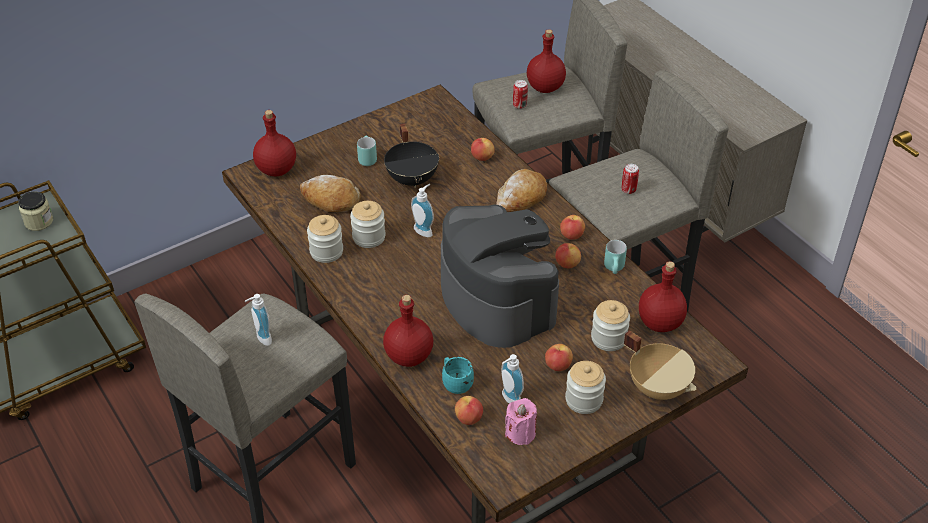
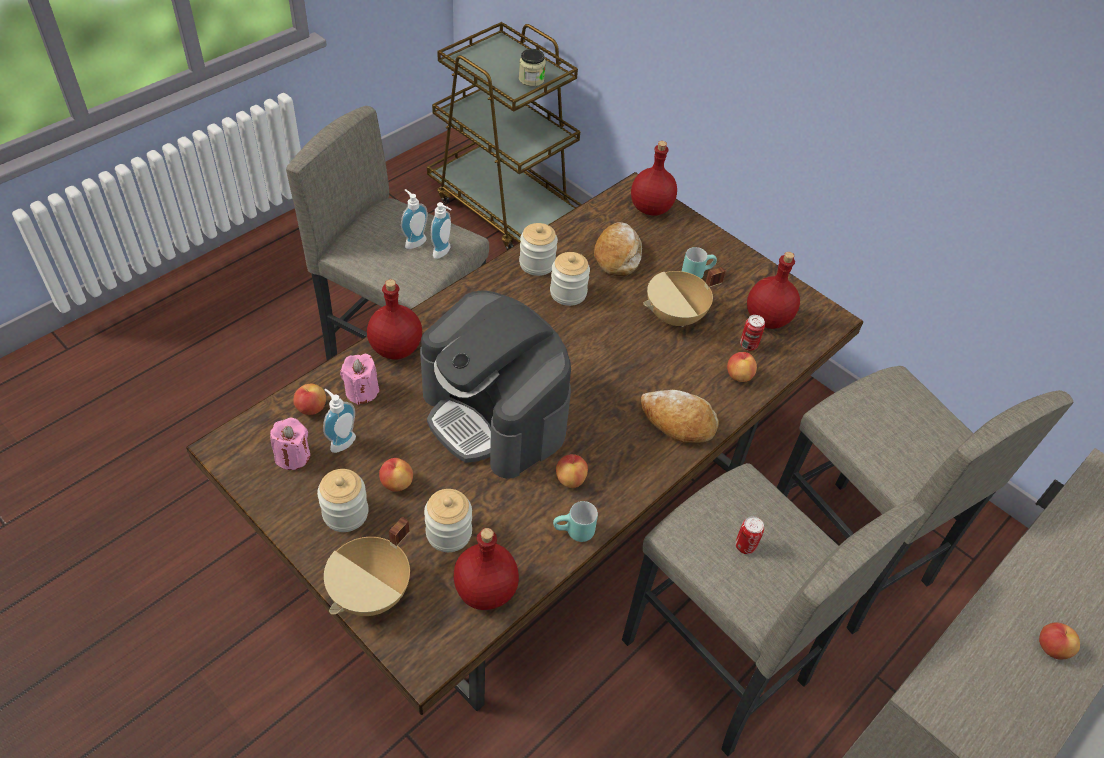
camera: 75 degrees right, 5 degrees up
black cooking pot [384,123,439,188] -> beige cooking pot [643,267,726,327]
soap dispenser [411,184,434,237] -> soap dispenser moved to [431,202,452,259]
coffee machine [441,205,559,348] -> coffee machine turned 90 degrees clockwise [420,291,571,479]
turquoise mug [442,357,474,394] -> pink candle [340,354,379,405]
can [513,80,528,109] -> can moved to [740,315,765,351]
red bottle [527,29,566,93] -> red bottle moved to [747,252,800,329]
apple [560,215,585,240] -> apple moved to [1039,622,1080,660]

